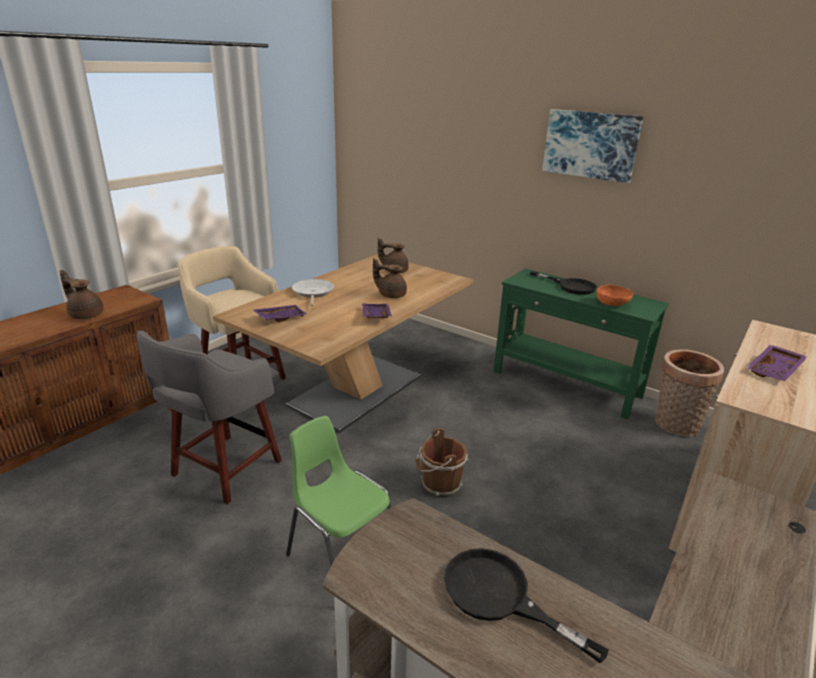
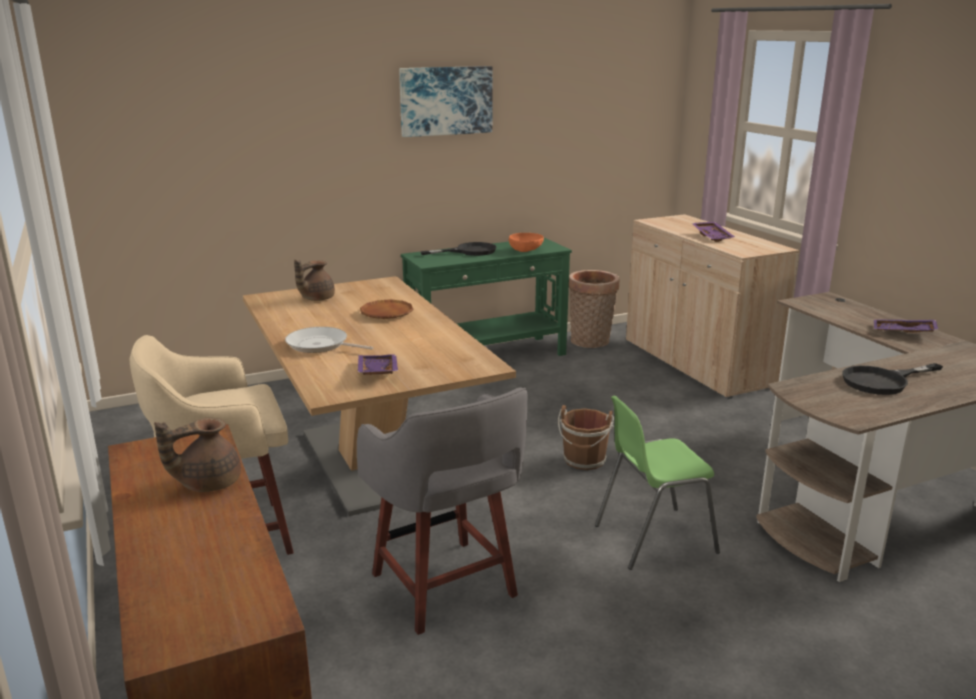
camera: 60 degrees left, 5 degrees down
purple tray [362,303,392,319] -> purple tray moved to [874,319,938,333]
brown teapot [373,258,407,298] -> brown plate [360,299,413,319]

